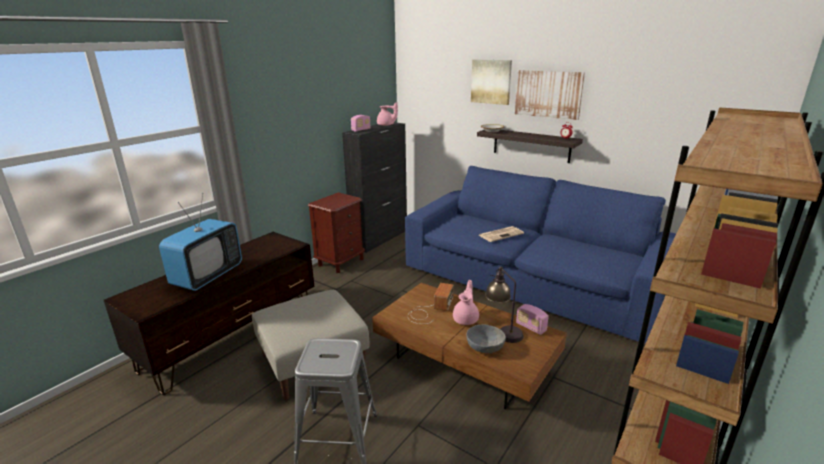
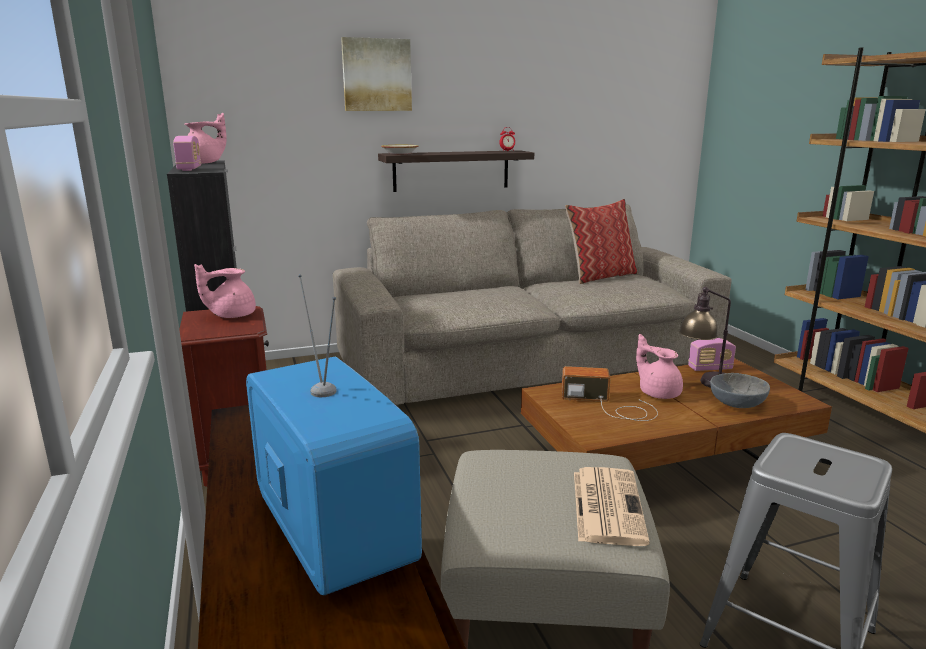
camera: 55 degrees left, 5 degrees down
blue sofa [405,166,676,344] -> beige sofa [333,204,731,405]
radio [408,283,454,324] -> radio turned 45 degrees counterclockwise [562,366,658,421]
newspaper [479,226,524,242] -> newspaper moved to [574,467,650,546]
picture [515,70,585,120] -> none
none -> pink teapot [194,264,256,318]
none -> pillow [565,199,638,284]

